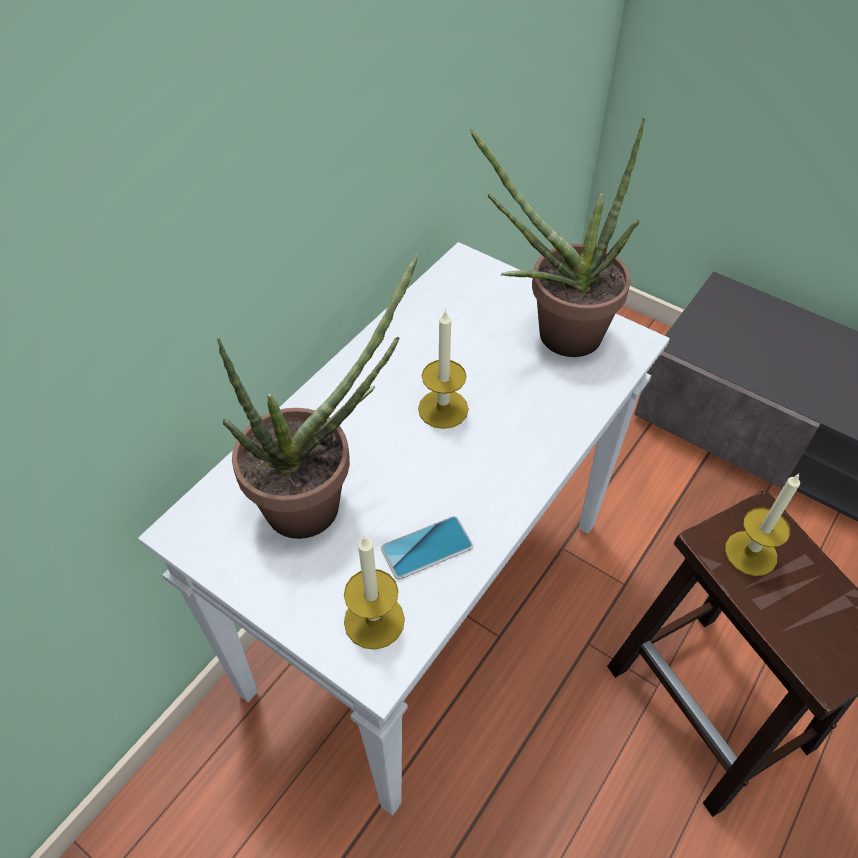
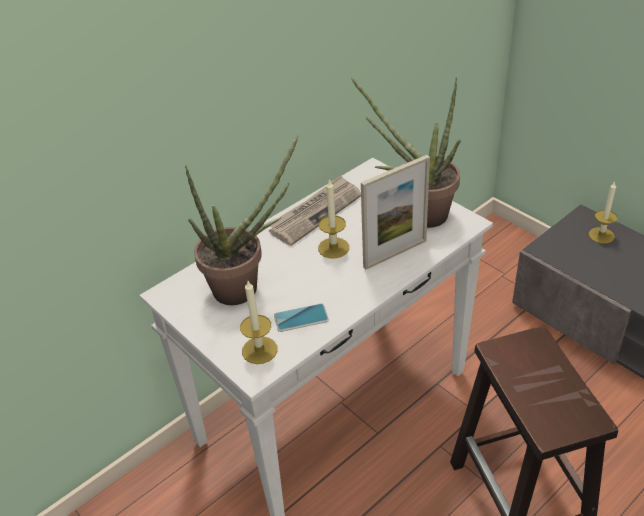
camera: 15 degrees right, 10 degrees down
candle [725,474,800,576] -> candle moved to [589,181,617,244]
none -> newspaper [269,176,361,246]
none -> picture frame [361,155,430,269]

